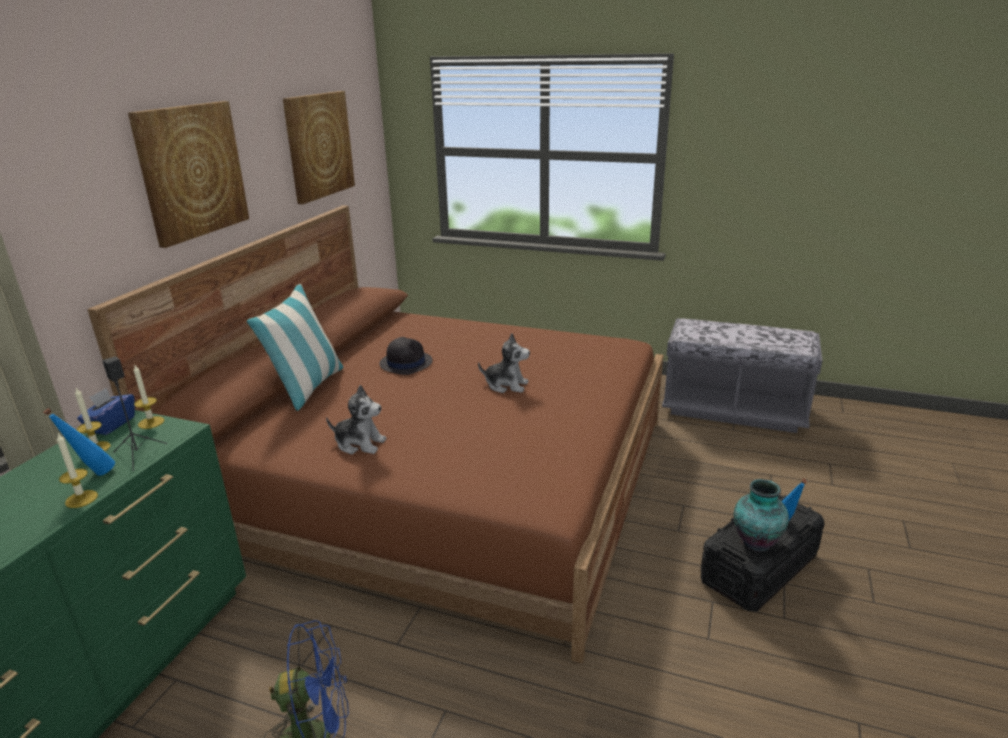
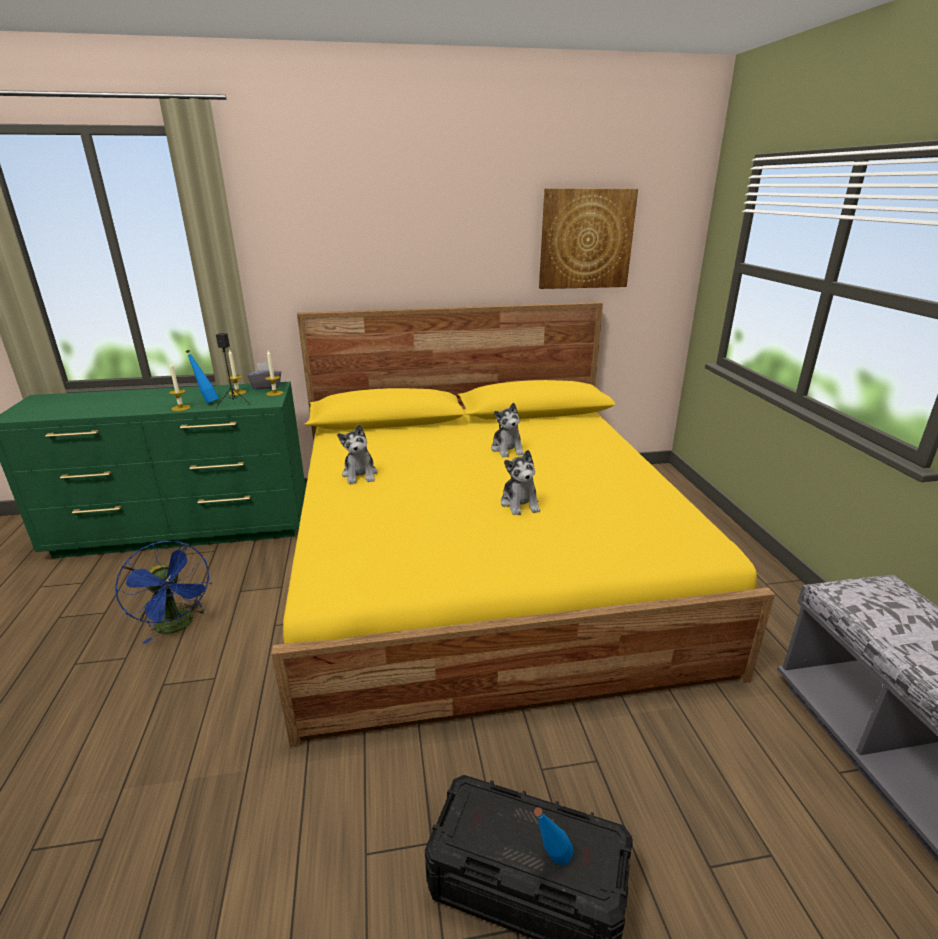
camera: 60 degrees right, 0 degrees up
blue tissue box [77,388,135,435] -> grey tissue box [247,363,281,389]
brown bed [87,205,664,663] -> yellow bed [271,302,775,748]
picture [128,101,249,248] -> none
pillow [247,284,344,411] -> none
black hat [380,337,433,375] -> plush toy [491,402,524,457]
vase [734,479,789,552] -> none

